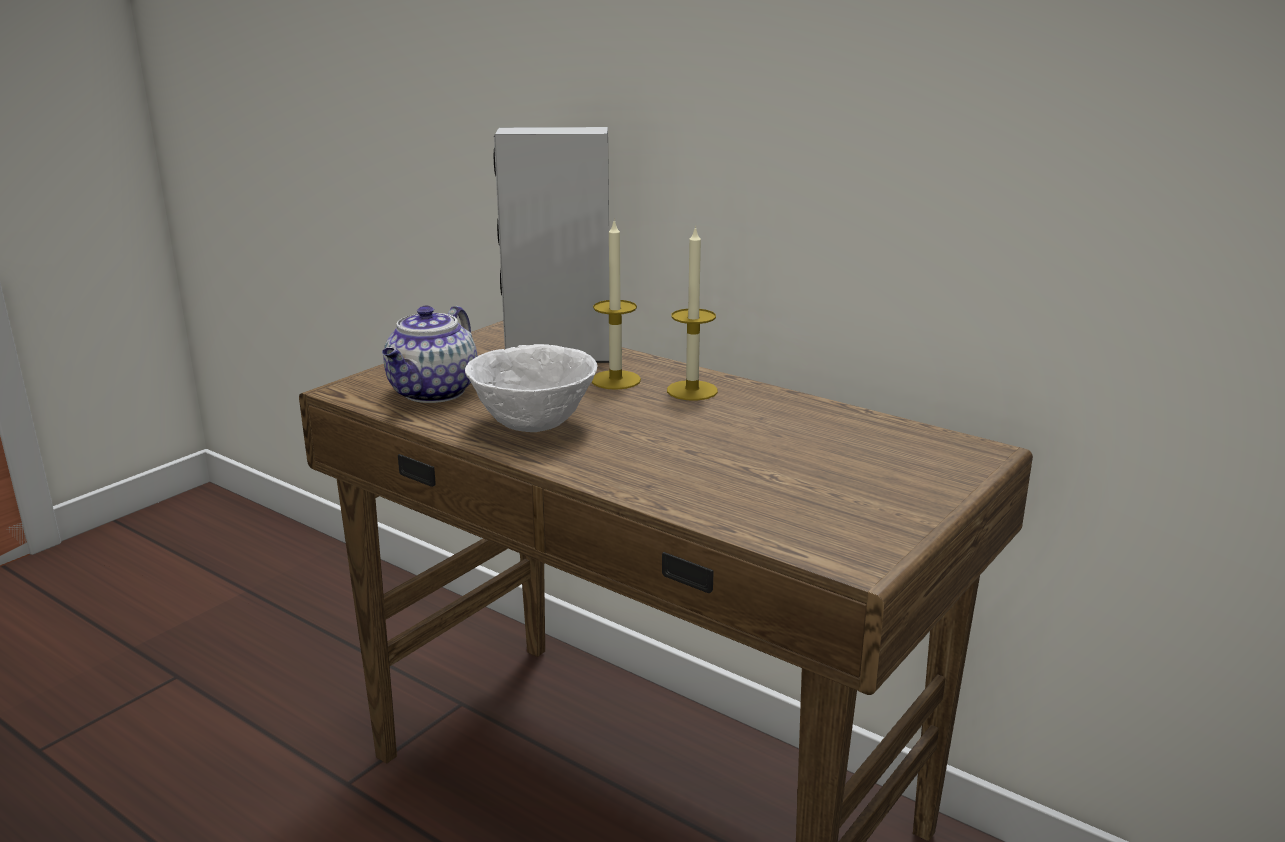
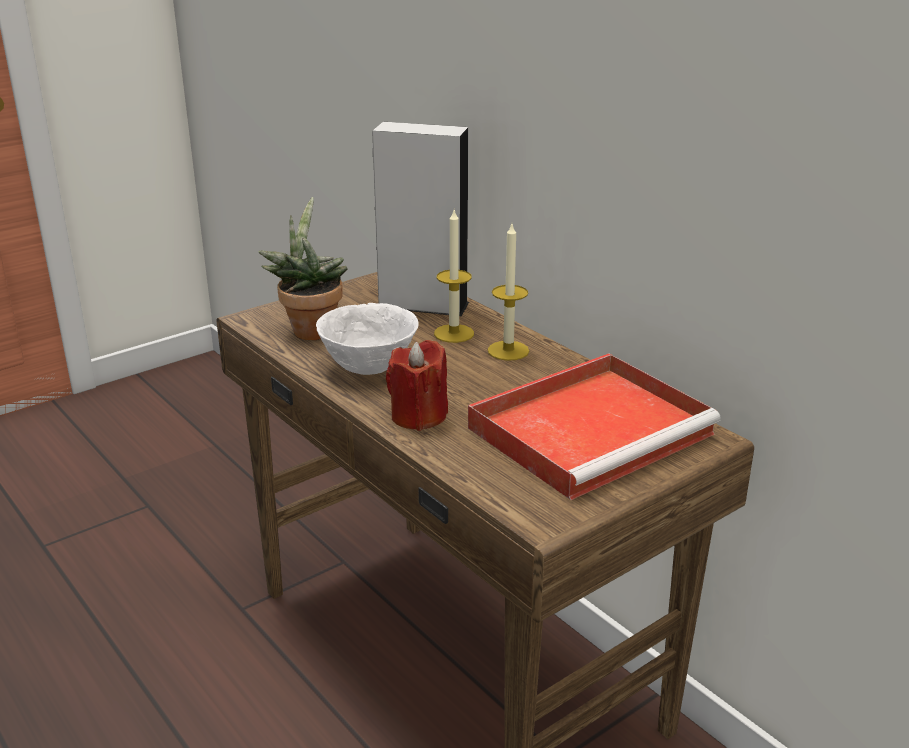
camera: 15 degrees right, 5 degrees up
teapot [382,306,477,403] -> potted plant [259,197,348,340]
none -> red candle [386,340,448,431]
none -> red tray [468,353,720,500]

